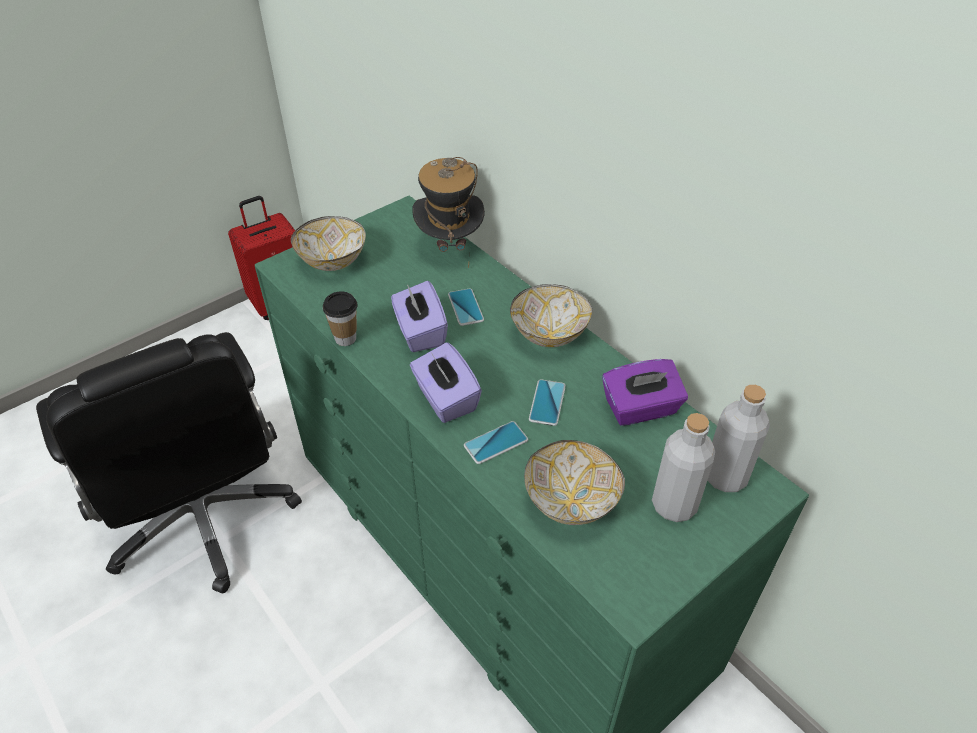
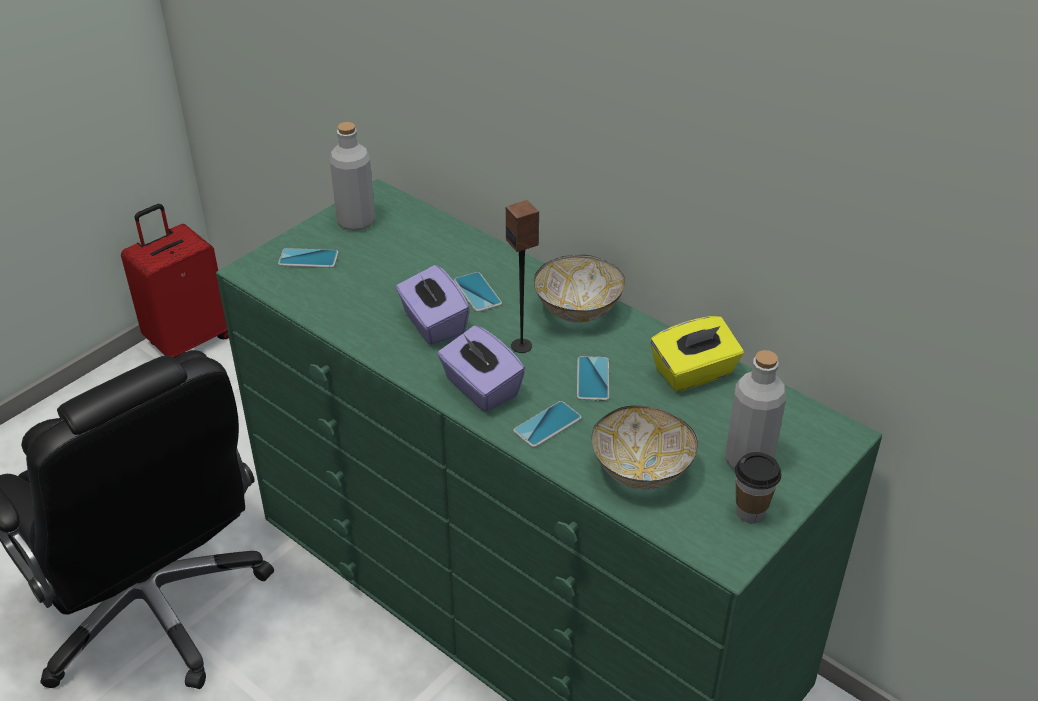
camera: 10 degrees left, 5 degrees down
bowl [291,216,366,271] -> phone [278,248,338,268]
cup [323,291,358,346] -> cup moved to [735,452,781,523]
hat [412,157,485,268] -> none
purple tissue box [602,359,688,426] -> yellow tissue box [650,316,744,392]
grey bottle [707,385,770,492] -> grey bottle moved to [330,122,375,231]
none -> speaker [506,200,539,353]

